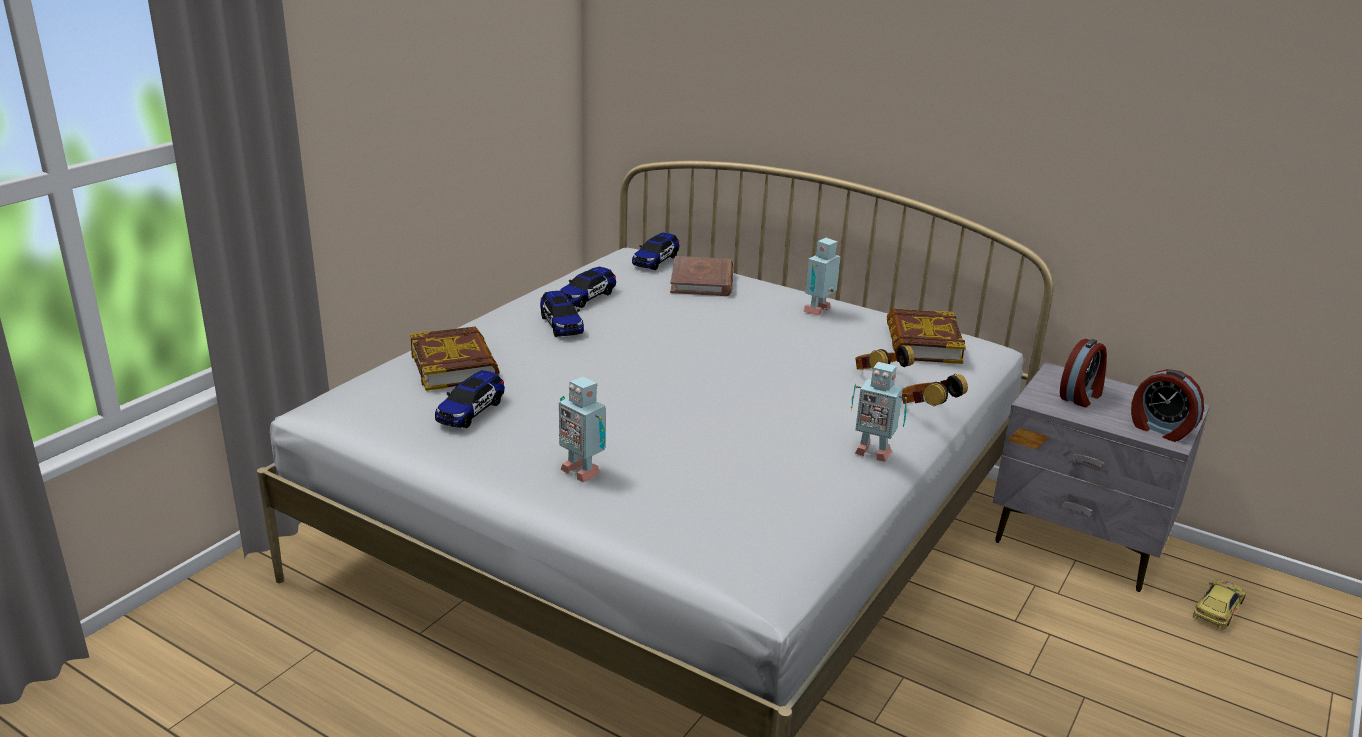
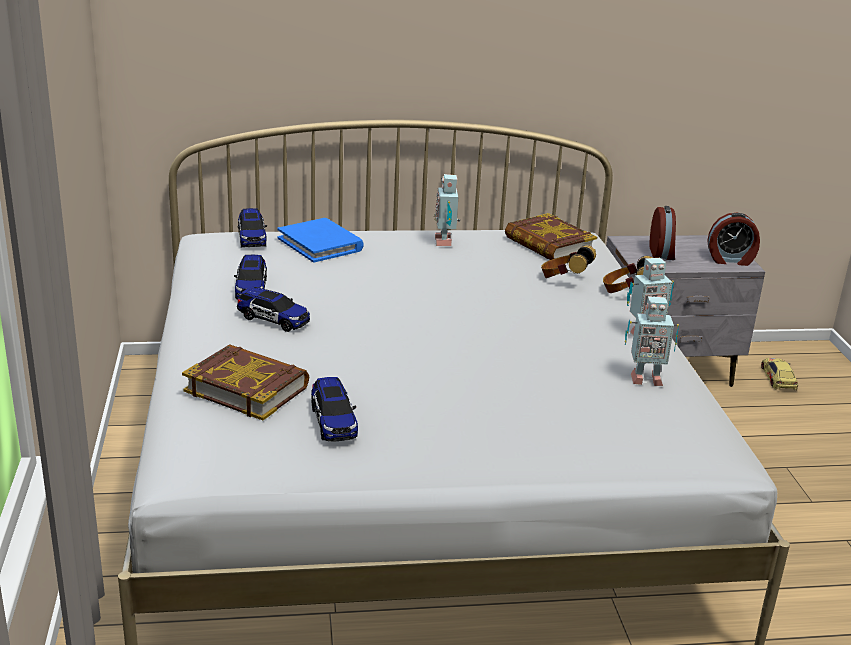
camera: 40 degrees left, 0 degrees up
toy robot [559,376,605,483] -> toy robot moved to [625,296,679,386]
brown book [670,256,733,296] -> blue book [277,218,364,263]

